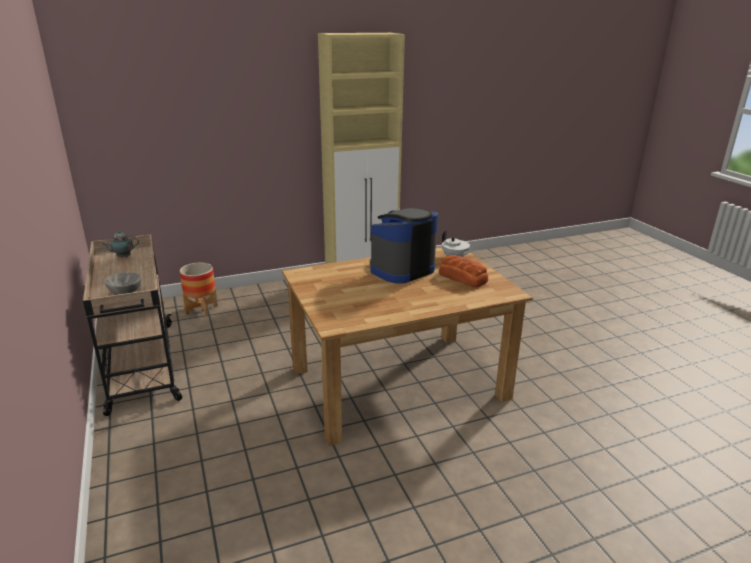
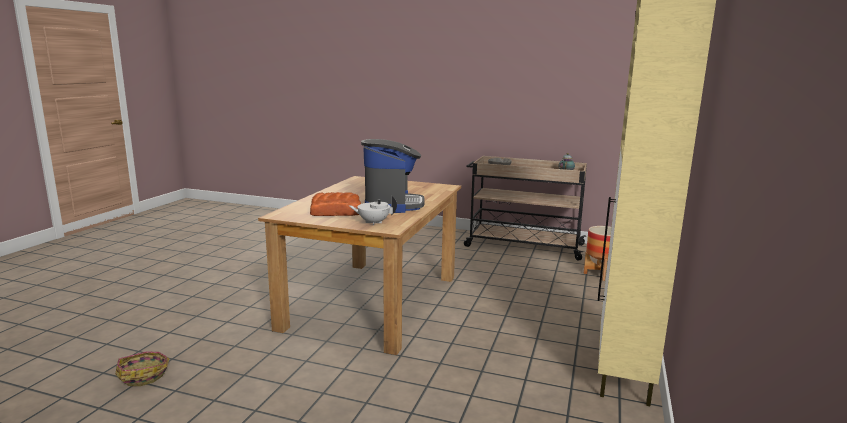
camera: 130 degrees right, 10 degrees down
none -> basket [115,352,169,386]

